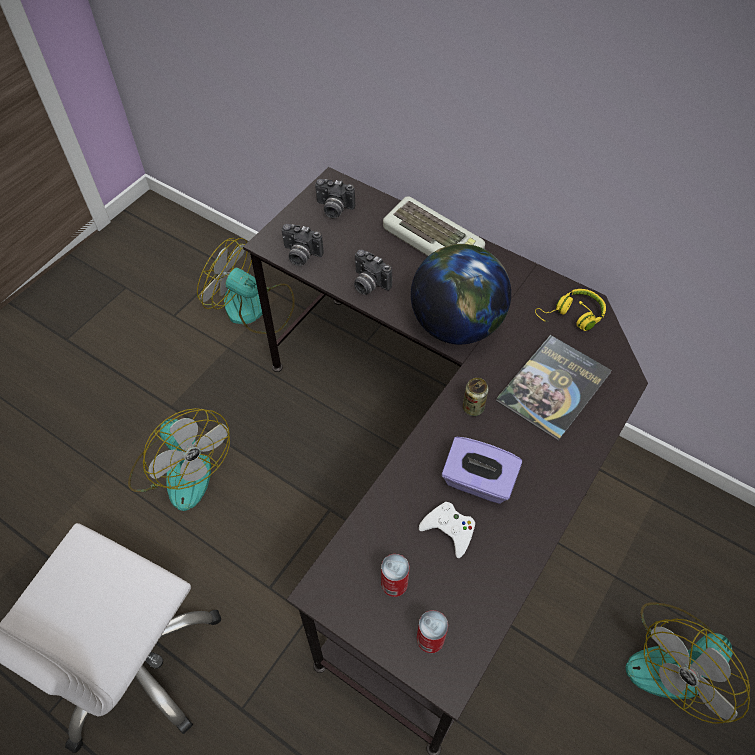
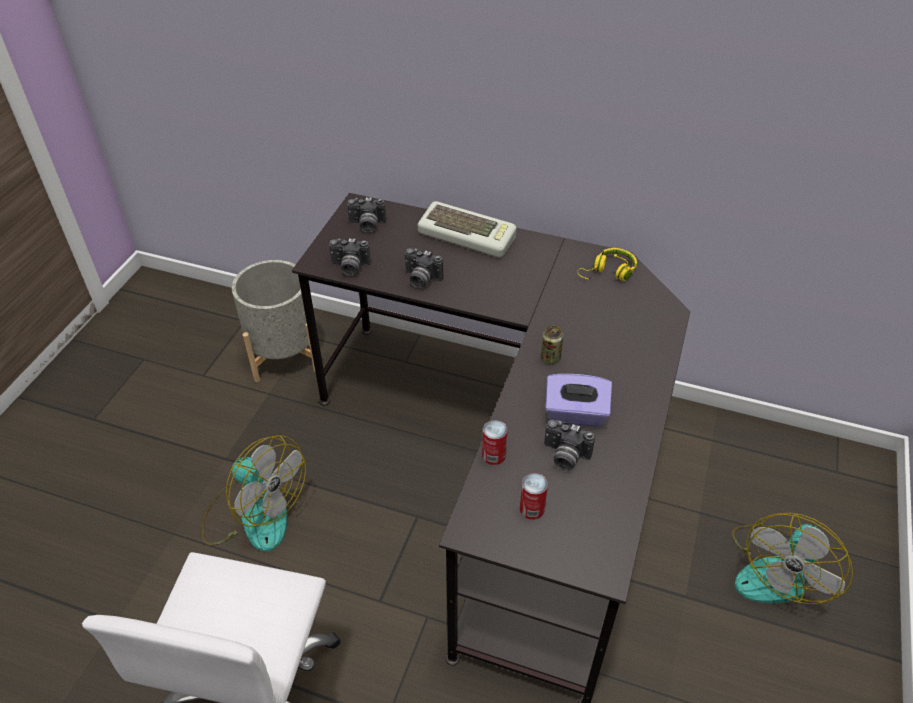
camera: 15 degrees left, 10 degrees down
fan [197,238,295,334] -> grey planter [232,260,315,382]
globe [411,244,511,344] -> none
can [417,610,448,653] -> can moved to [482,420,508,465]
white game controller [419,502,475,558] -> camera [544,420,595,471]
book [496,335,612,441] -> none

